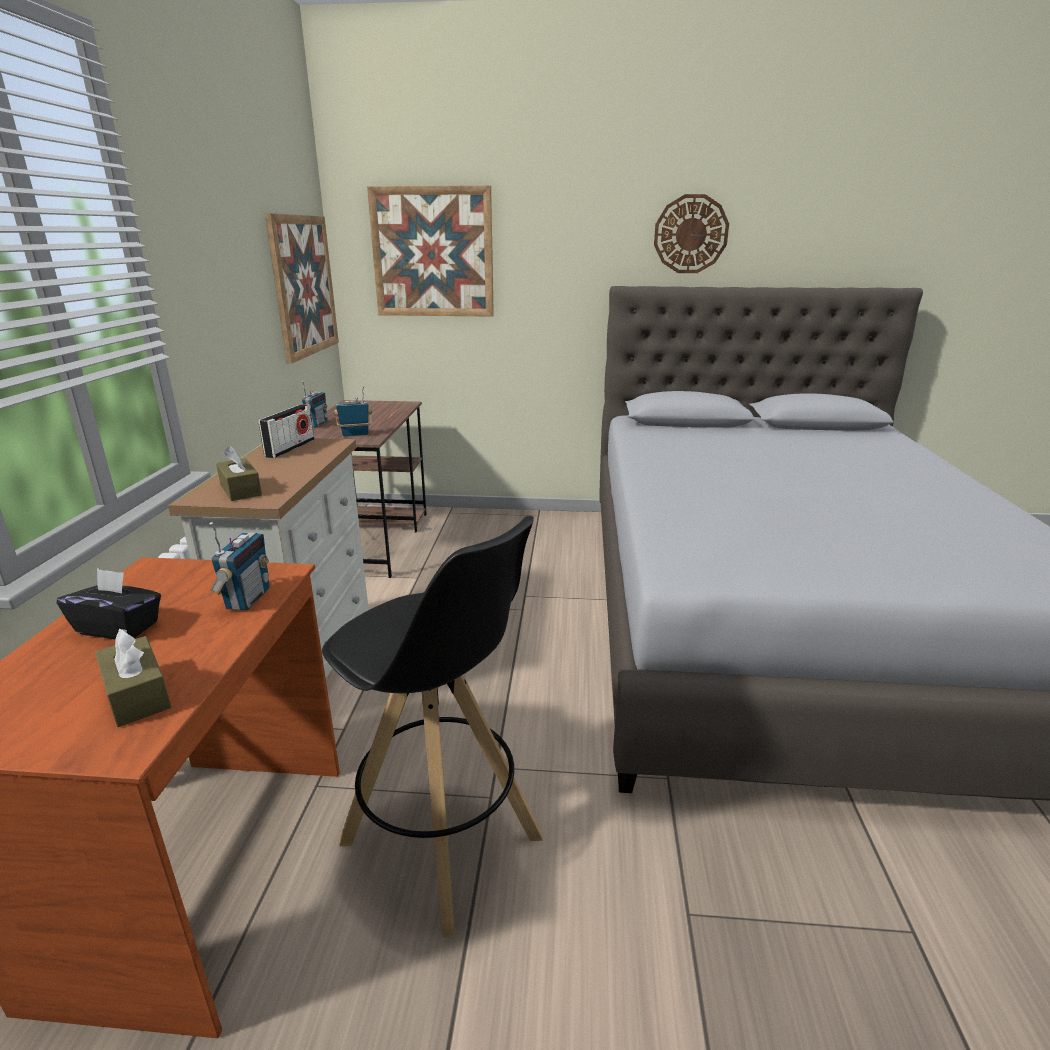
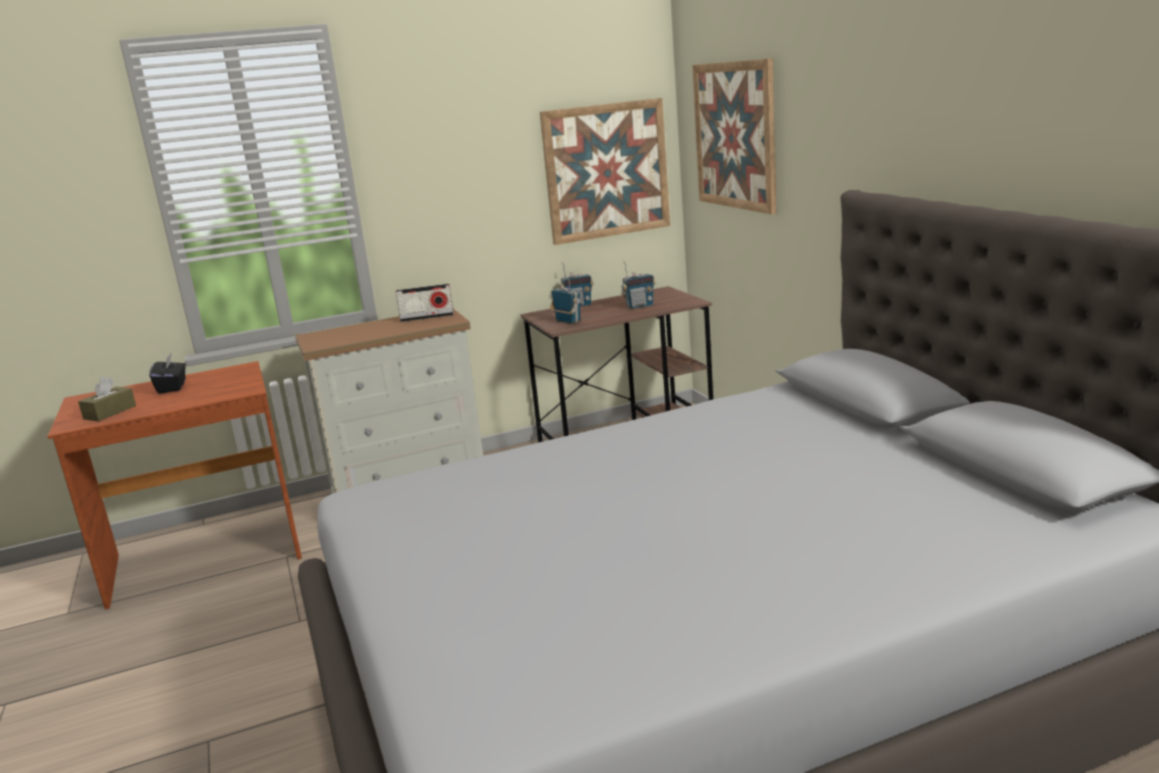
camera: 65 degrees right, 5 degrees down
radio [210,522,270,611] -> radio moved to [621,261,656,309]
brown tissue box [216,446,262,501] -> none
black stool [322,516,543,937] -> none
wall clock [654,194,729,273] -> none

